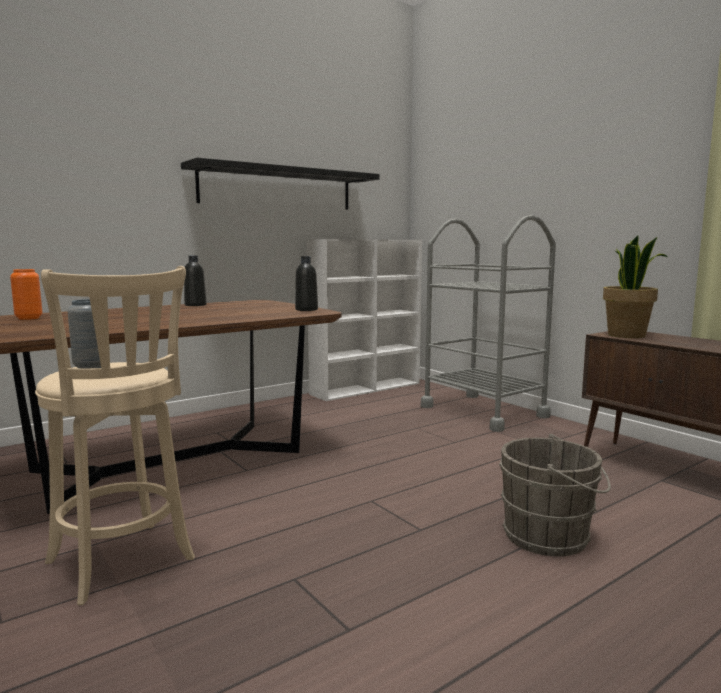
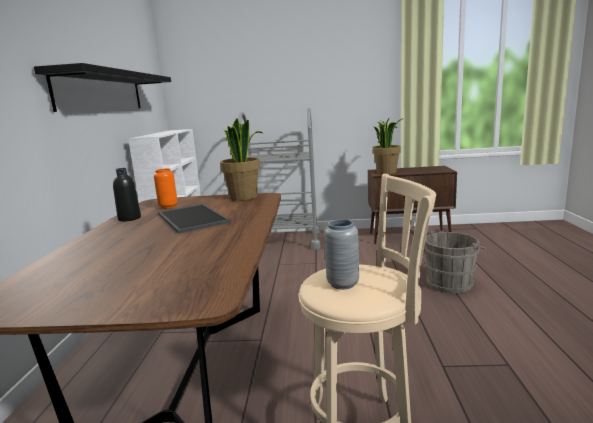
camera: 50 degrees left, 5 degrees up
orange vase [10,269,42,320] -> orange vase moved to [154,168,178,208]
black bottle [295,256,318,311] -> potted plant [220,118,264,201]
none -> tray [158,204,230,234]

